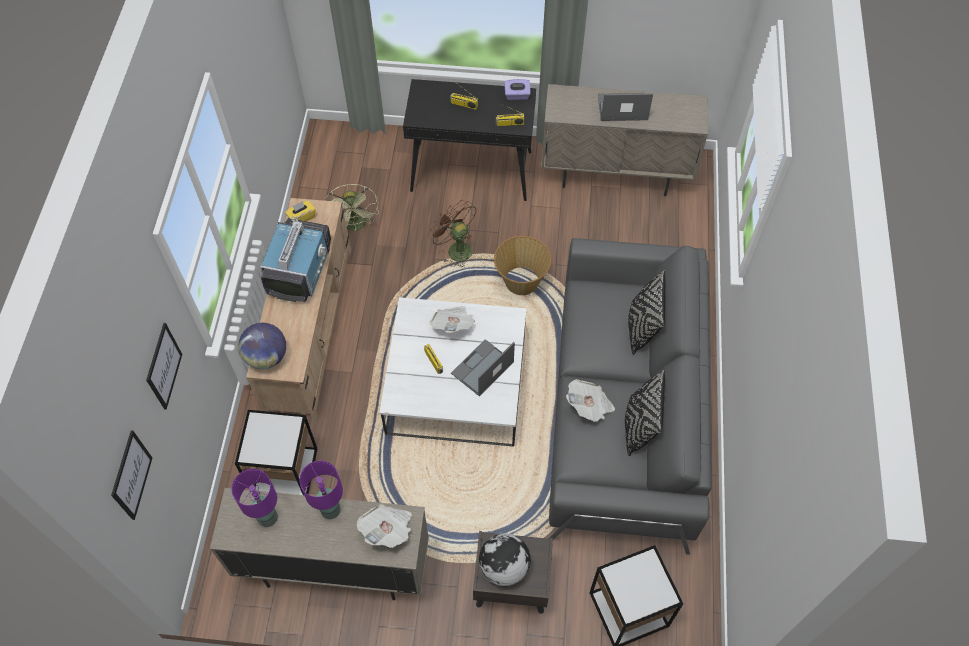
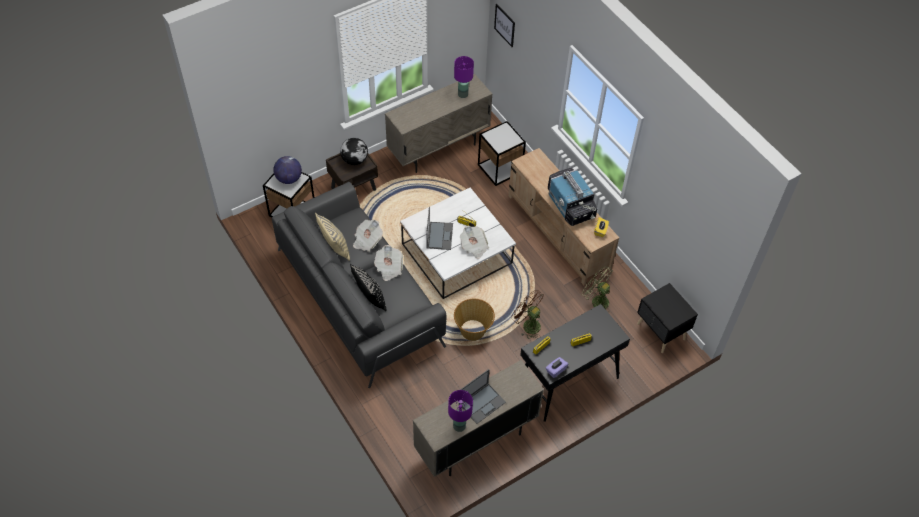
camera: 140 degrees right, 5 degrees down
picture [146,323,182,410] -> none
globe [239,323,286,369] -> globe moved to [273,156,302,184]
purple table lamp [299,461,343,519] -> purple table lamp moved to [448,390,473,432]
newspaper [357,504,412,548] -> newspaper moved to [374,245,403,281]
brown fan [428,200,476,268] -> brown fan turned 150 degrees counterclockwise [511,290,544,339]
black pillow [625,370,665,456] -> beige pillow [315,213,350,261]
none -> black nightstand [637,283,698,353]

